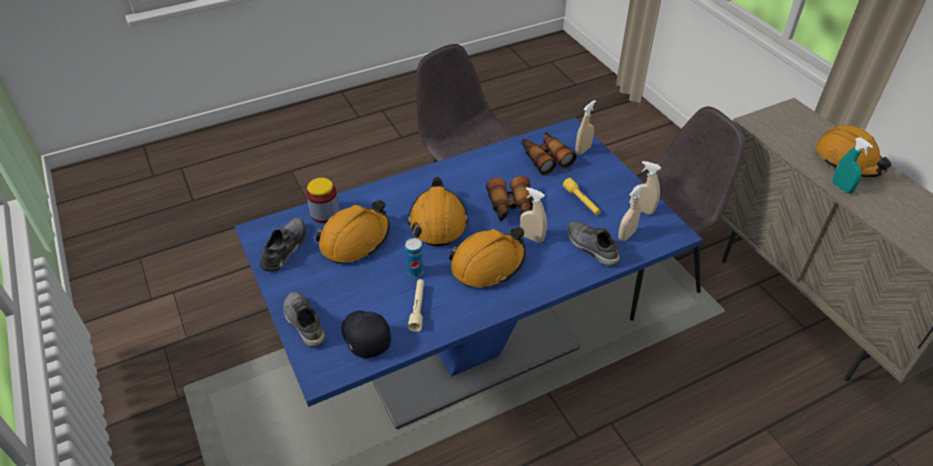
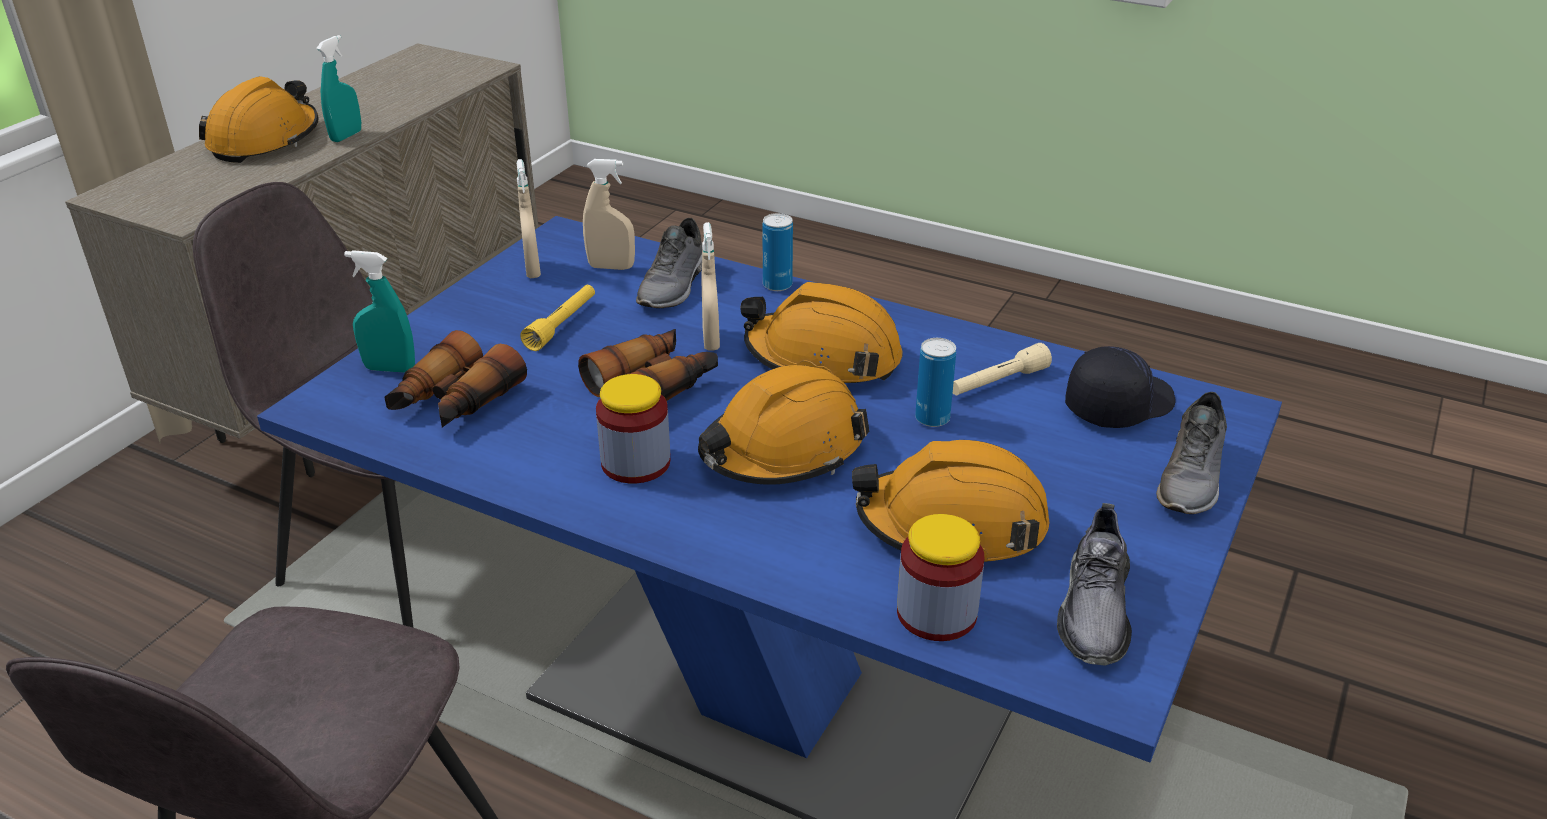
camera: 125 degrees left, 10 degrees down
grey shoe [260,218,306,272] -> grey shoe turned 60 degrees counterclockwise [1057,503,1132,666]
black cap [341,311,391,358] -> black cap turned 150 degrees counterclockwise [1065,346,1176,428]
beige spray bottle [575,100,596,155] -> turquoise spray bottle [344,250,415,373]
none -> jar [596,374,670,484]
none -> can [762,213,793,291]

